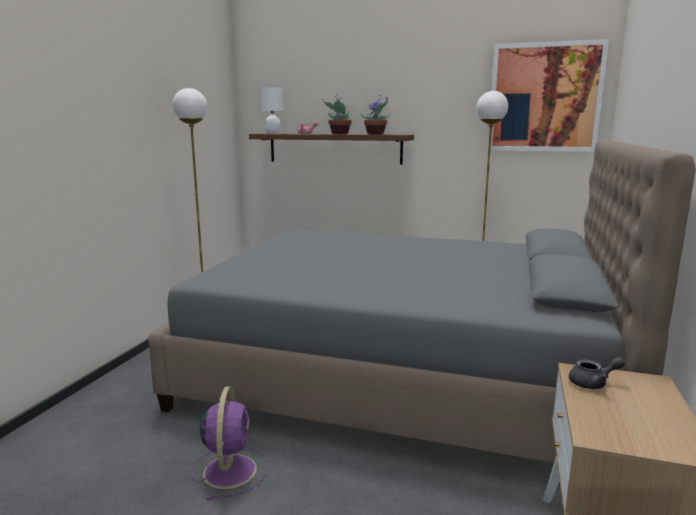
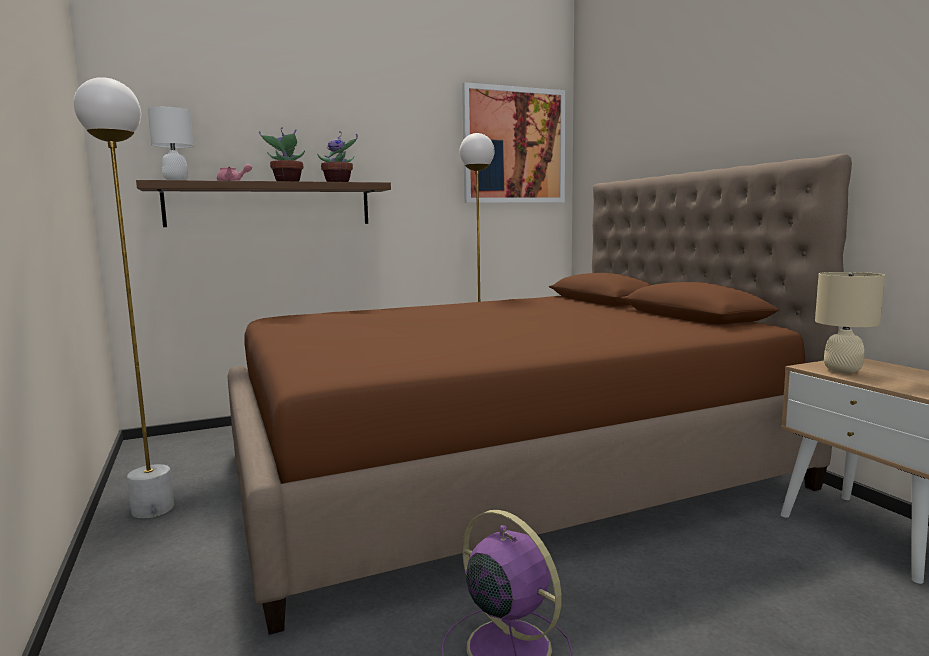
camera: 40 degrees left, 5 degrees down
grey bed [148,139,695,463] -> brown bed [227,154,852,635]
grey teapot [569,357,625,389] -> beige table lamp [815,272,885,373]

